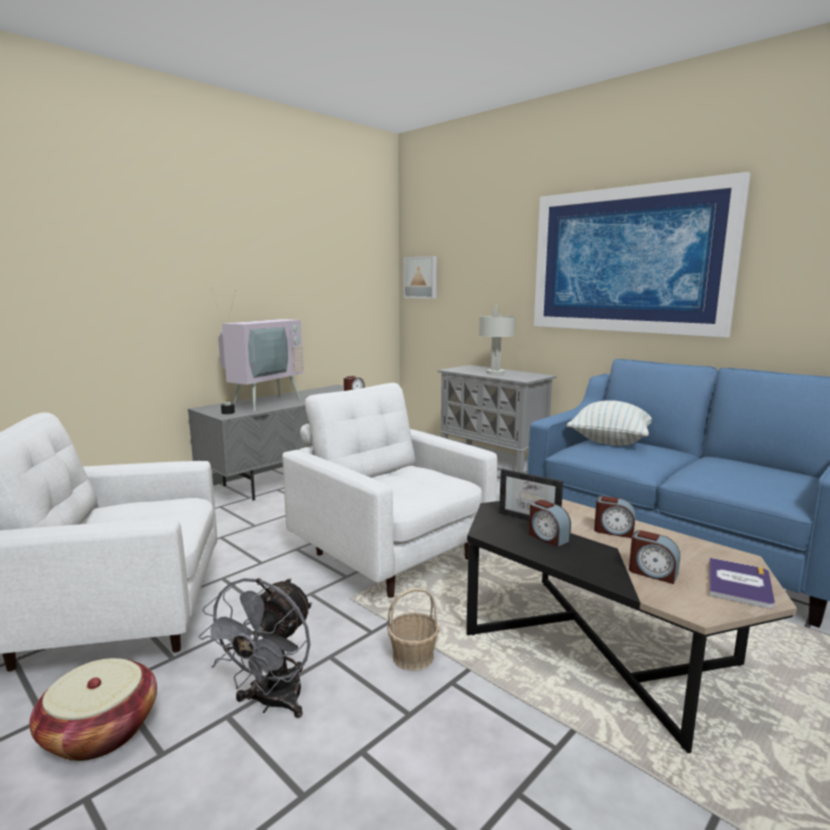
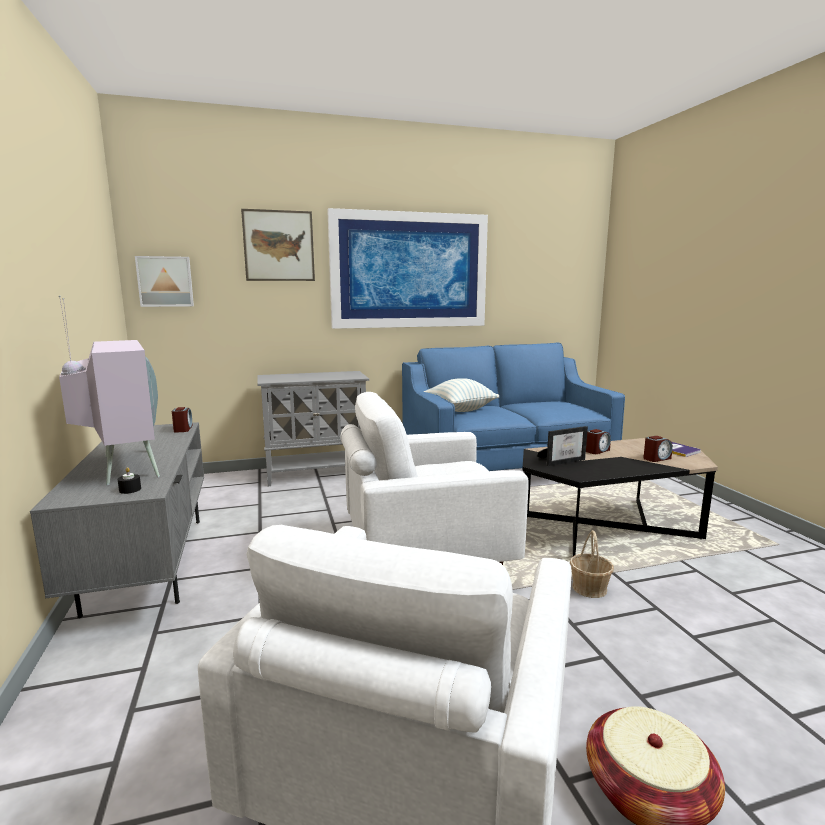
camera: 60 degrees left, 0 degrees up
grey fan [199,578,312,718] -> none
grey table lamp [479,304,515,374] -> none
alarm clock [529,500,571,547] -> none
none -> picture [241,209,315,281]

